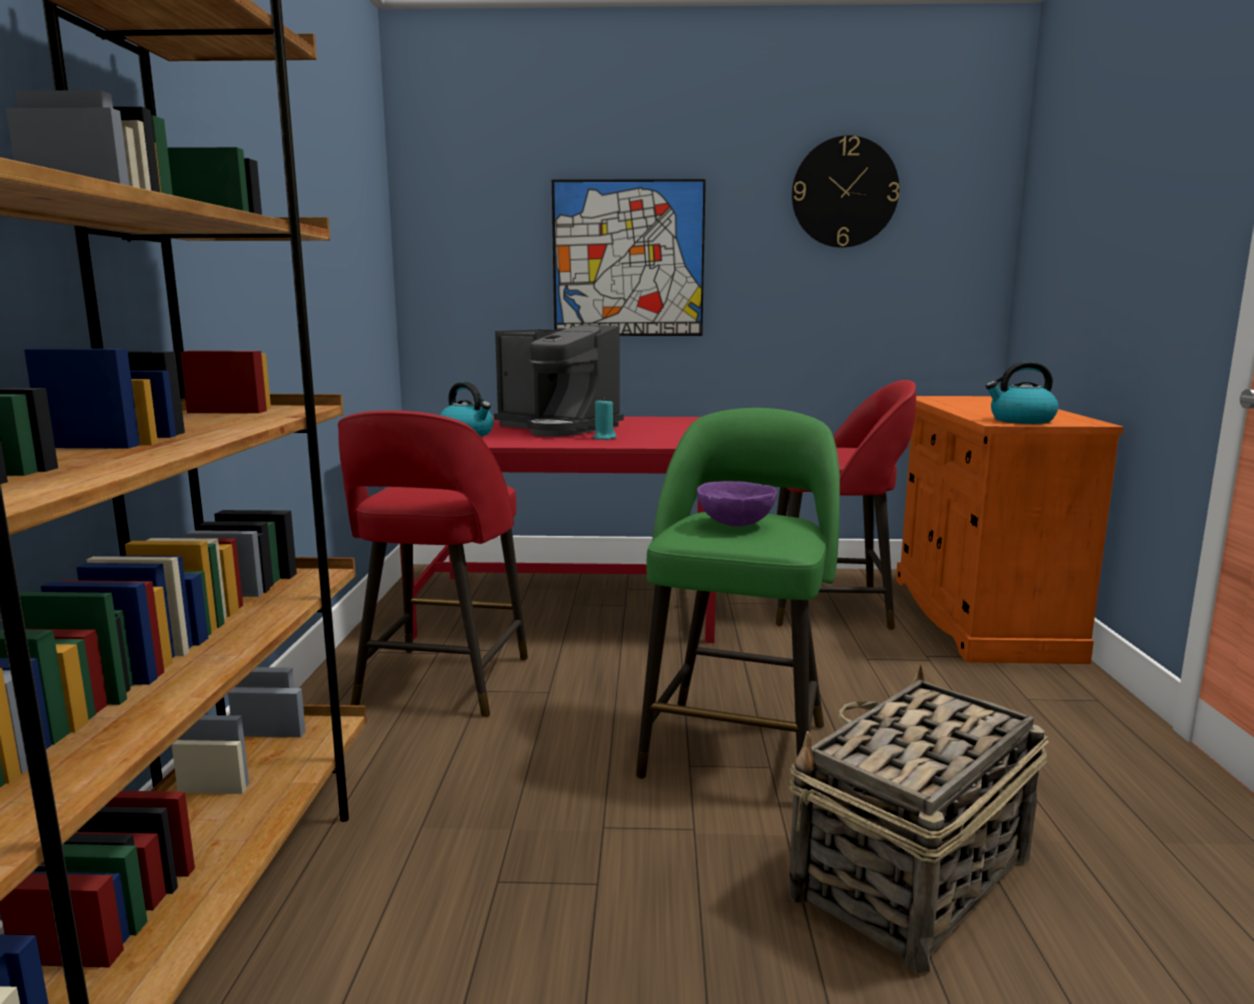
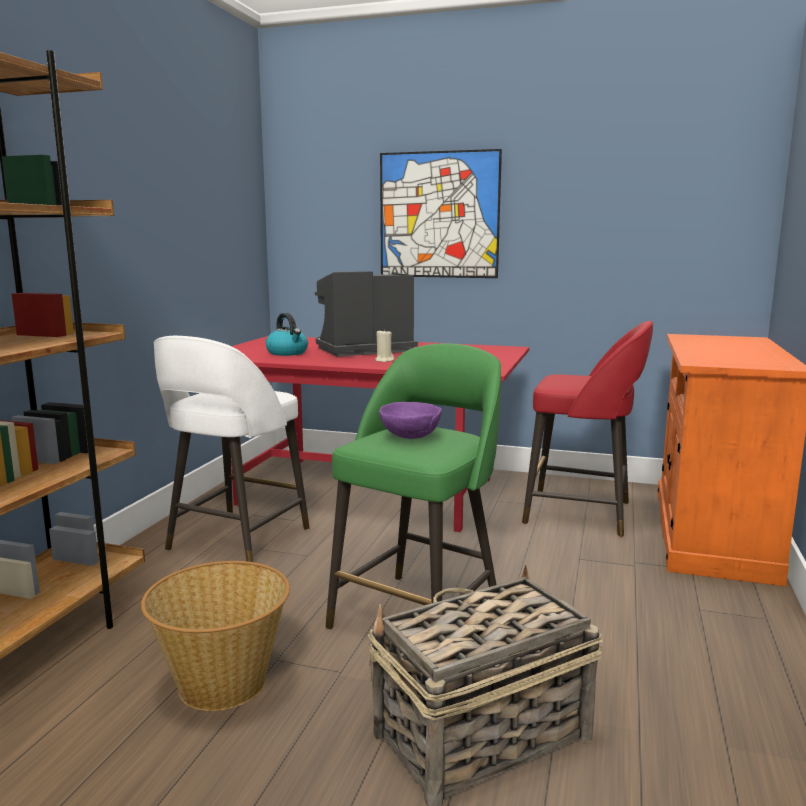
camera: 15 degrees right, 0 degrees up
red stool [338,410,528,717] -> white stool [154,336,310,562]
coffee machine [494,325,624,437] -> coffee machine turned 105 degrees clockwise [314,271,418,357]
turquoise candle [593,398,616,440] -> beige candle [375,329,394,362]
wall clock [792,135,899,248] -> none
kettle [986,361,1058,424] -> none
none -> basket [141,561,290,711]

